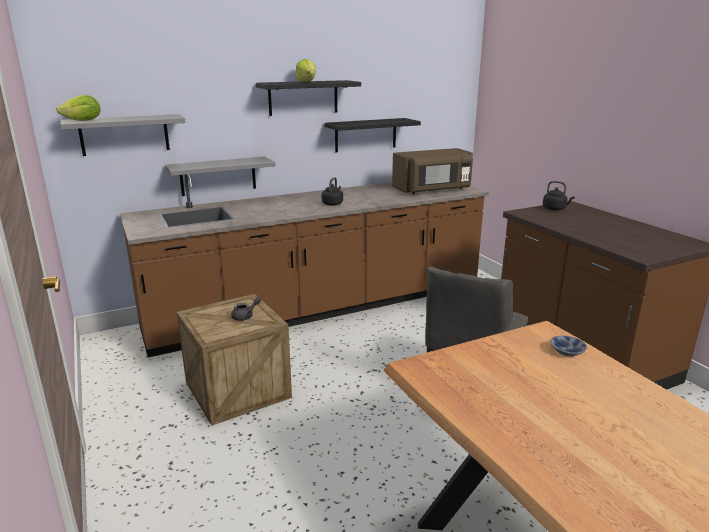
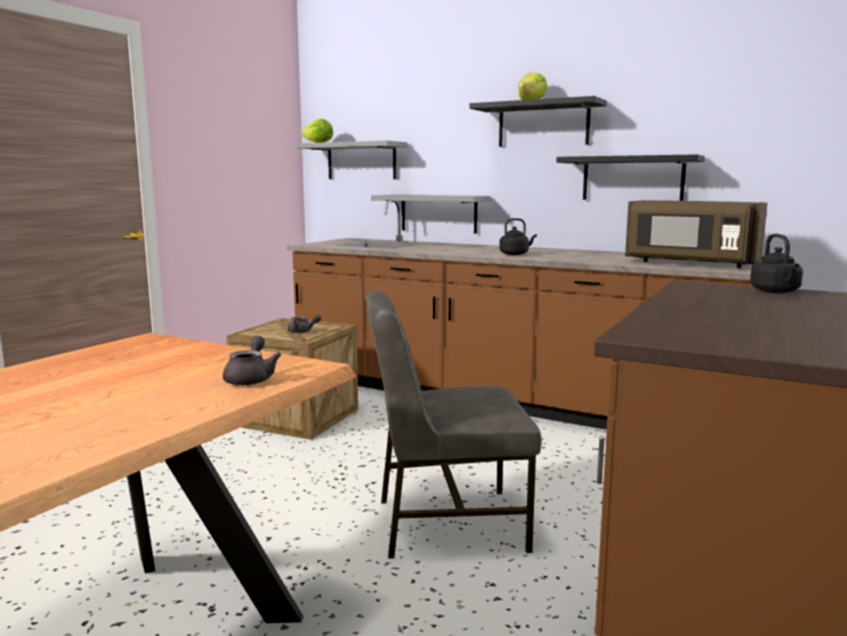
camera: 55 degrees right, 10 degrees down
bowl [550,336,587,357] -> grey teapot [223,336,281,386]

